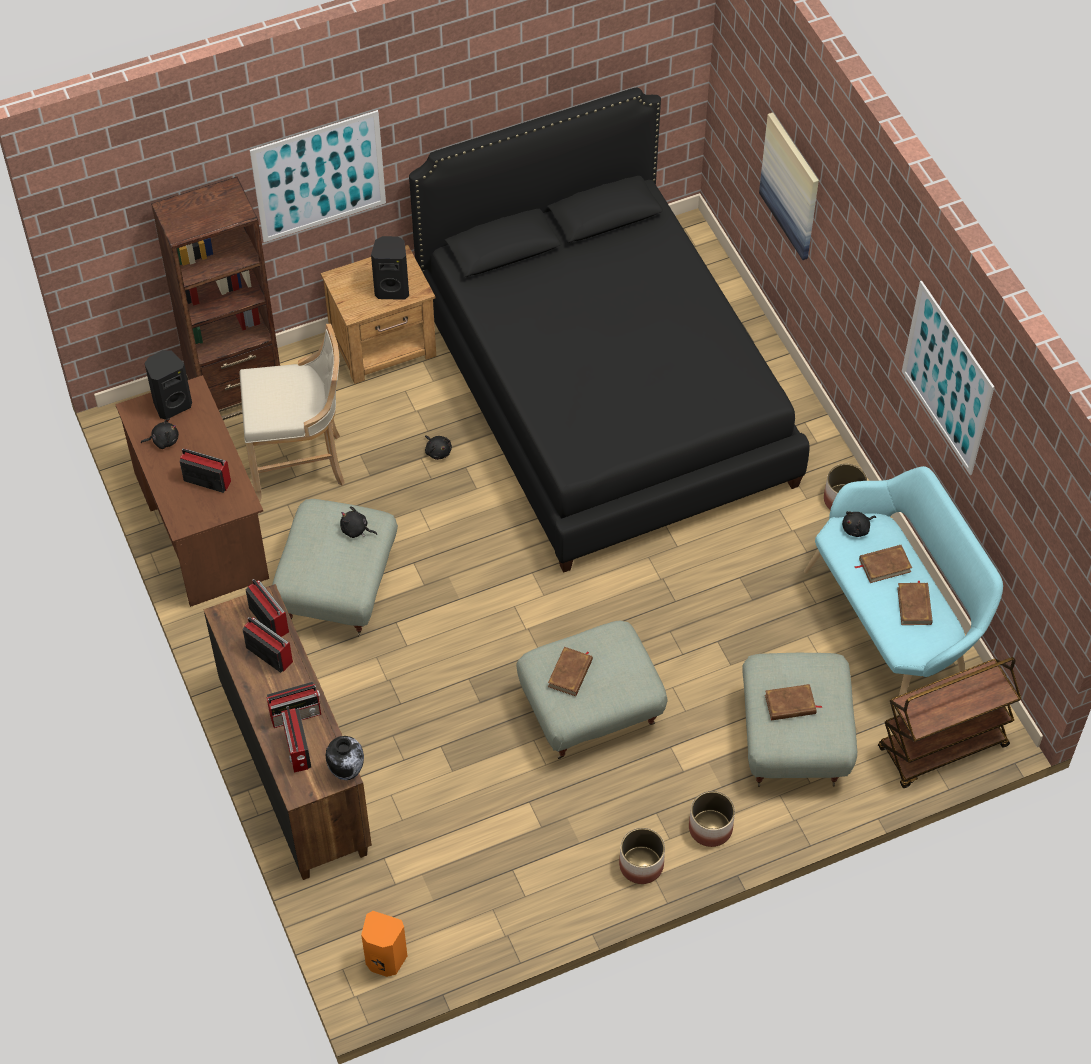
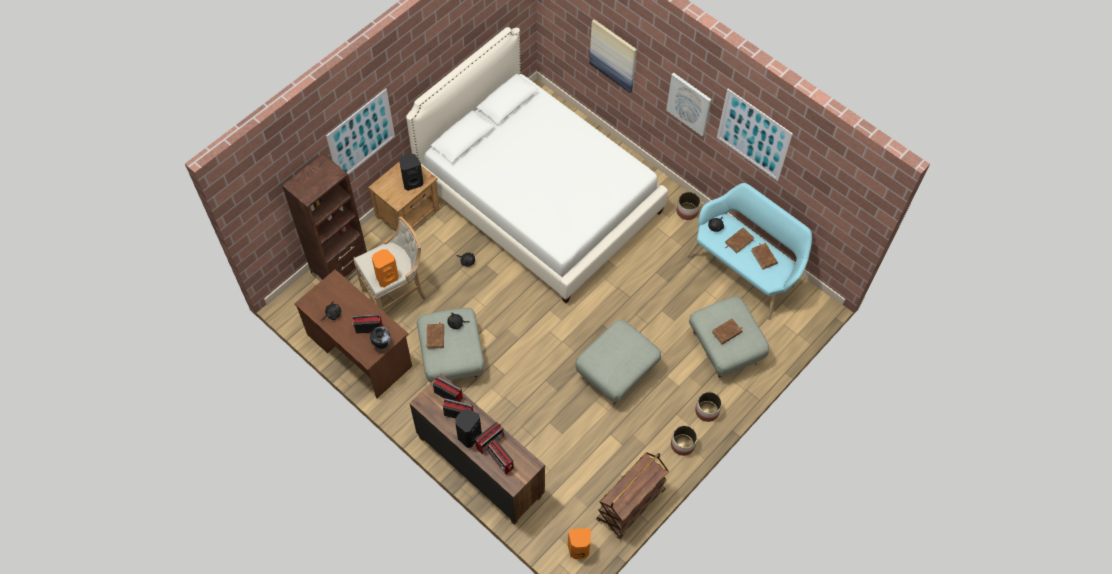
camera: 25 degrees left, 5 degrees up
black speaker [145,350,192,420] -> black speaker moved to [455,409,482,448]
vase [326,736,364,780] -> vase moved to [370,327,391,350]
black bed [409,88,809,573] -> white bed [406,27,668,303]
brown book [548,647,593,696] -> brown book moved to [427,322,444,349]
brown cart [878,657,1021,788] -> brown cart moved to [596,452,669,540]
none -> orange speaker [372,249,399,287]
none -> picture [666,73,712,137]

